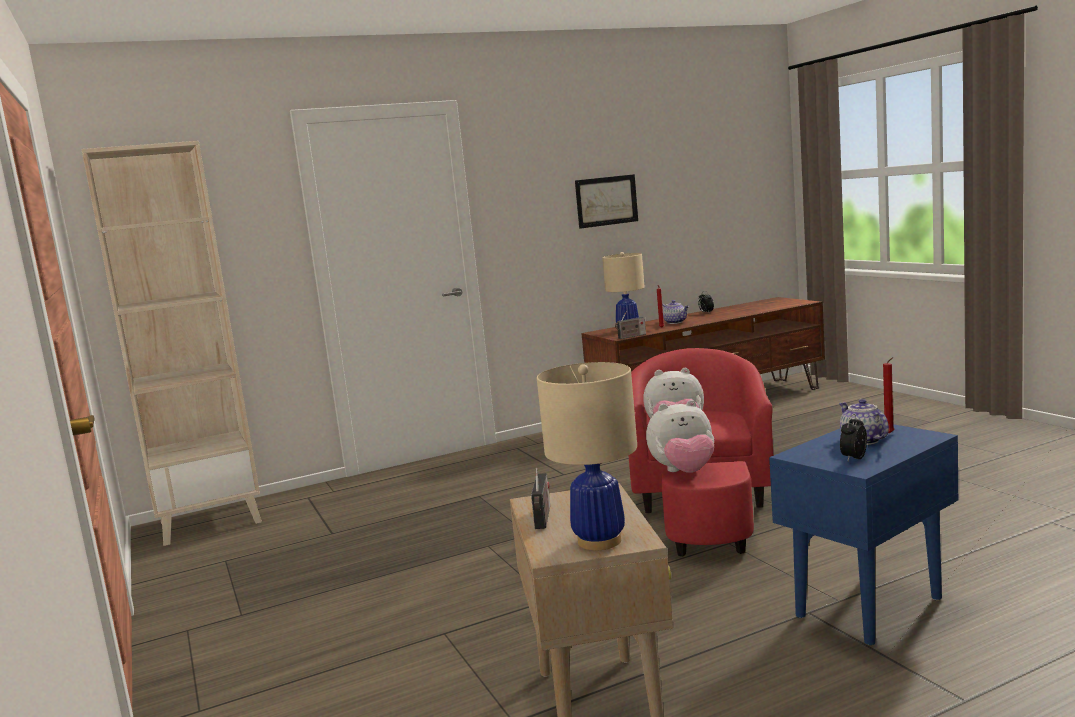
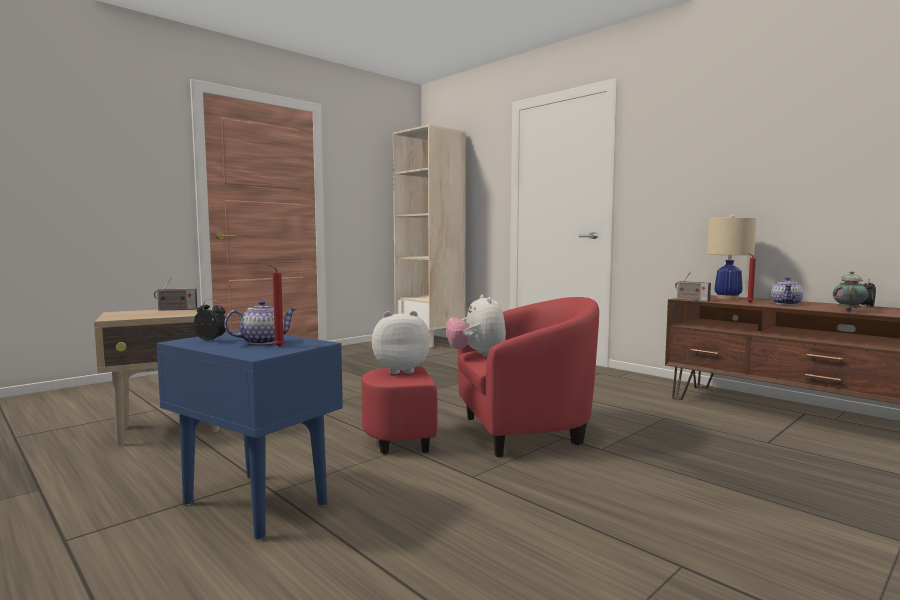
camera: 70 degrees right, 5 degrees down
beige table lamp [537,362,637,550] -> none
picture [575,174,638,229] -> none
plush toy [646,400,714,473] -> plush toy turned 105 degrees clockwise [372,311,431,374]
none -> teapot [833,271,868,312]

